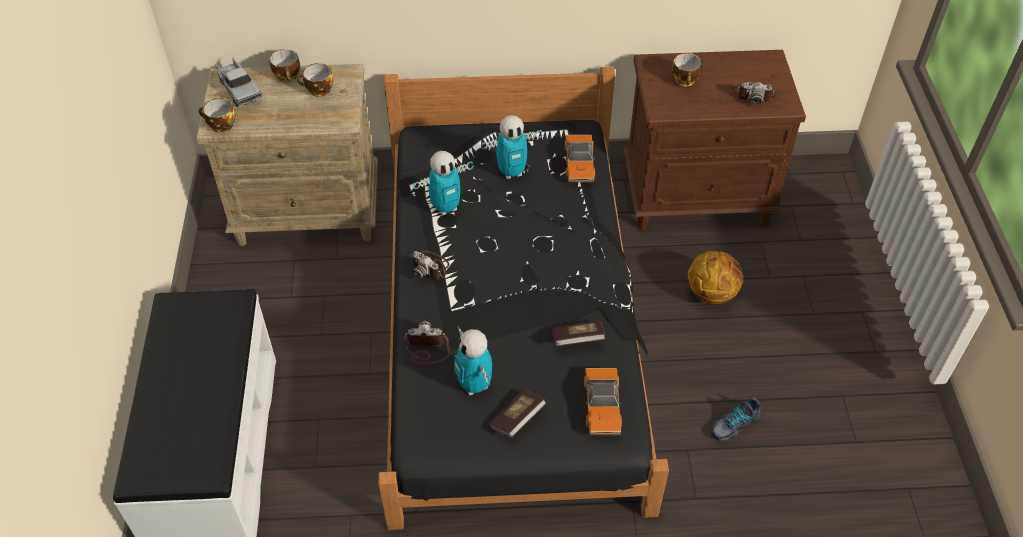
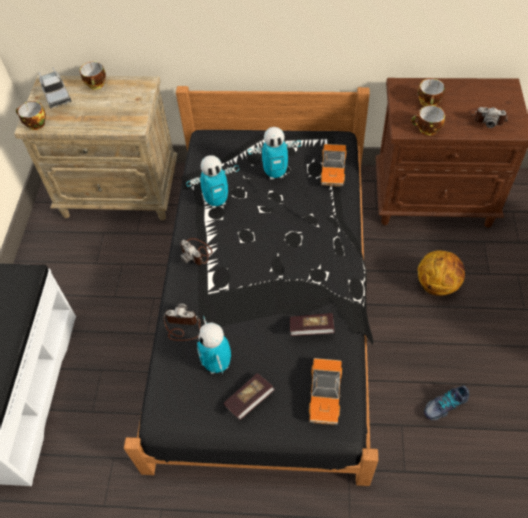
camera: 10 degrees right, 5 degrees up
cup [297,63,333,97] -> cup moved to [412,105,445,136]

